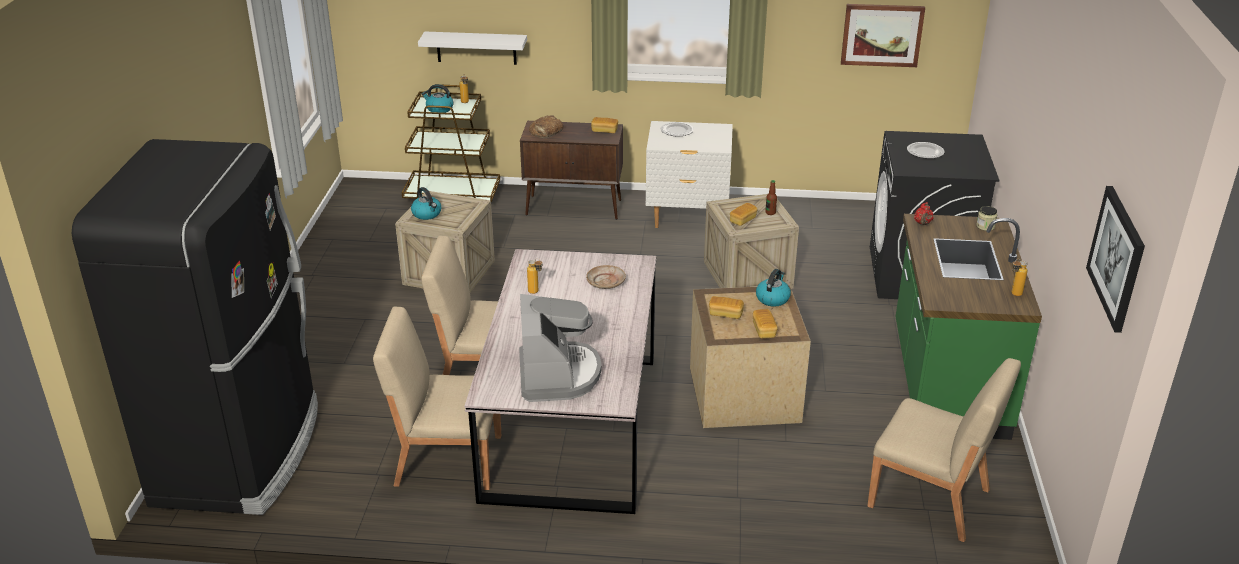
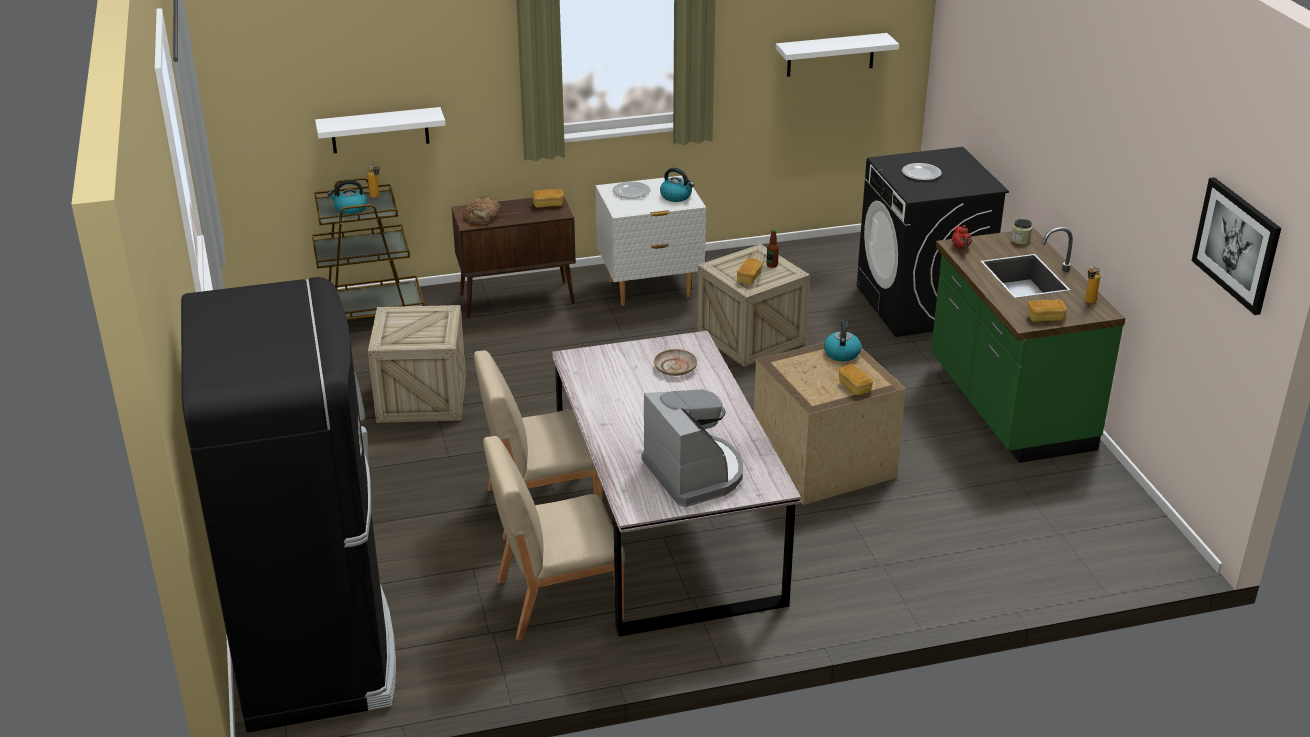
camera: 20 degrees left, 0 degrees up
kettle [411,187,441,220] -> kettle moved to [660,168,695,202]
bottle [527,258,542,294] -> none
bread [709,296,744,319] -> bread moved to [1028,299,1067,322]
picture [841,4,925,67] -> white shelf [776,33,899,77]
beige chair [867,358,1021,542] -> none

